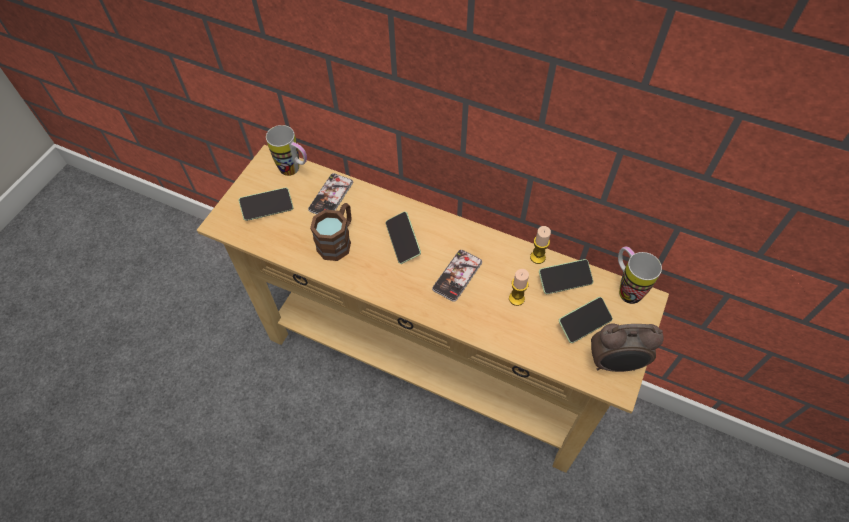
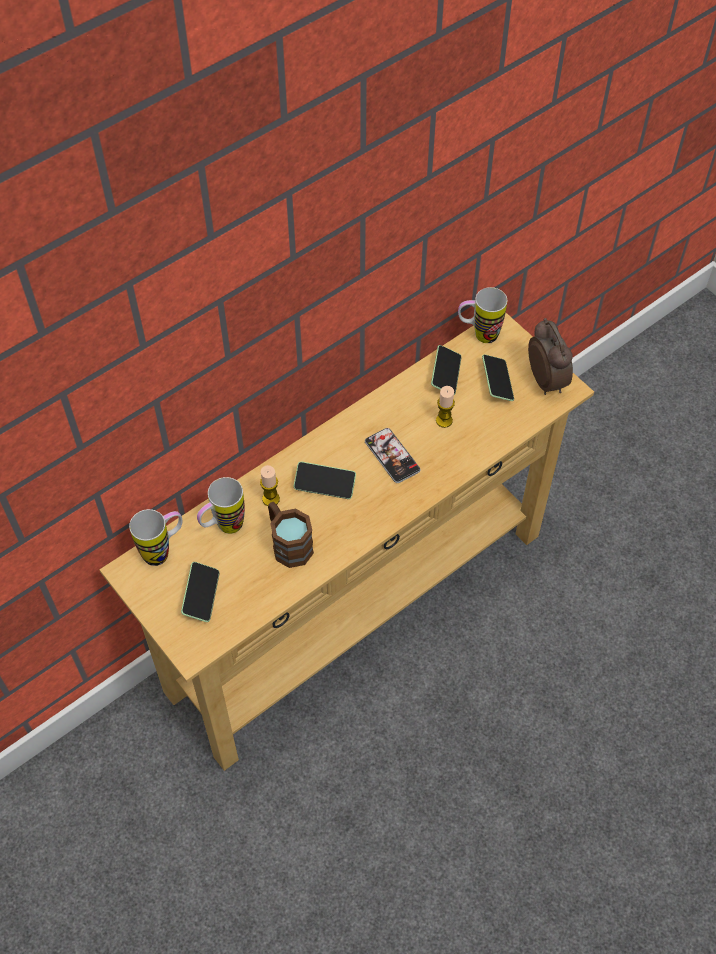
camera: 65 degrees left, 0 degrees up
phone [308,173,353,214] -> mug [197,477,245,534]
candle [530,226,551,264] -> candle moved to [260,465,280,506]
alarm clock [591,324,664,372] -> alarm clock turned 45 degrees counterclockwise [528,318,573,395]

